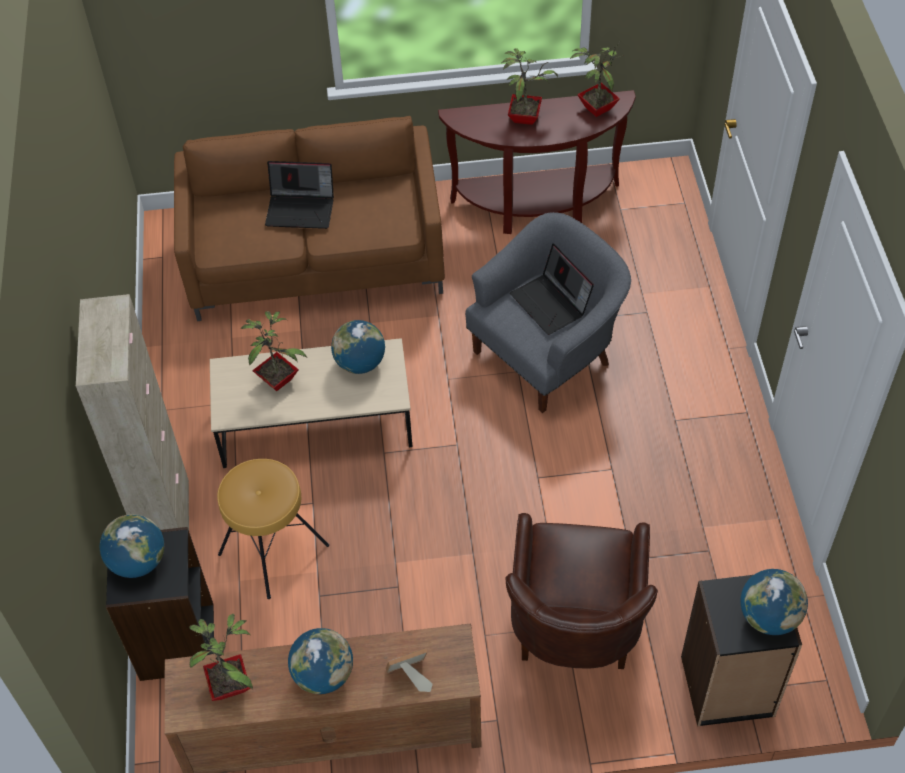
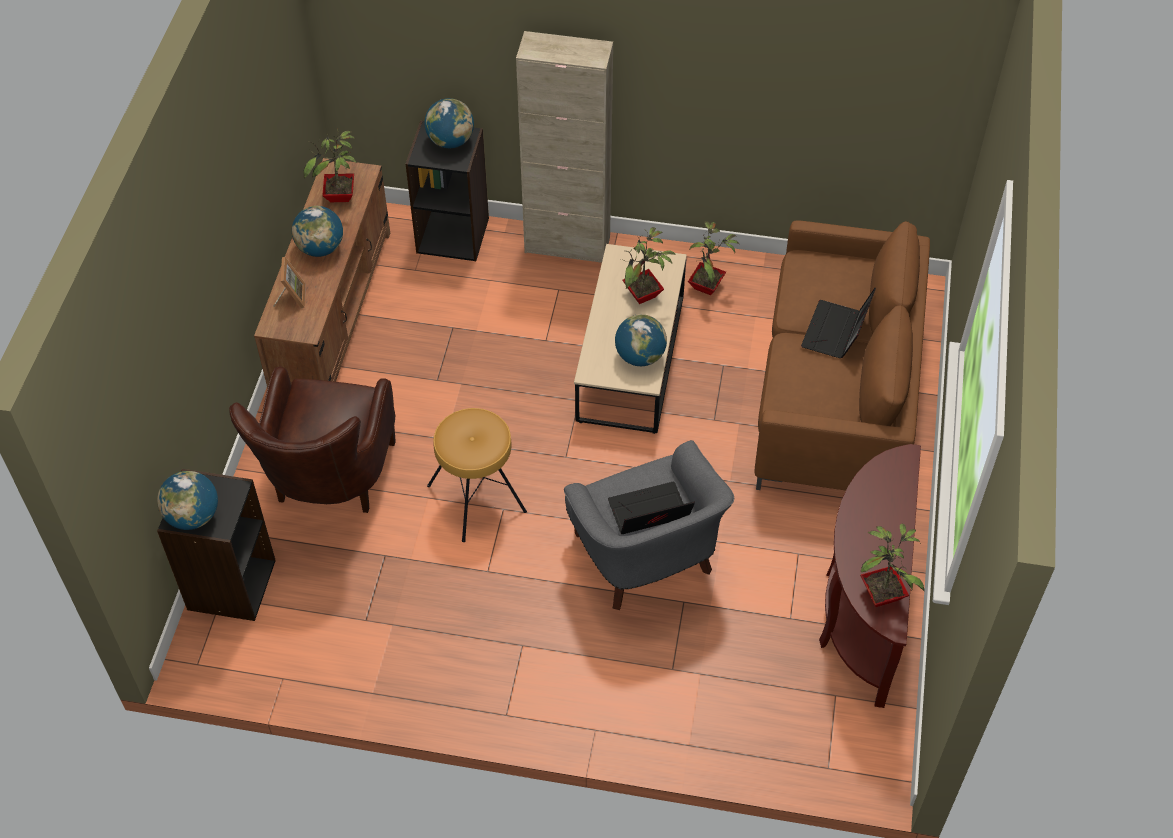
camera: 105 degrees right, 0 degrees up
brown stool [217,459,329,599] -> brown stool moved to [427,408,527,542]
potted plant [502,48,558,125] -> potted plant moved to [688,221,739,295]
brown armchair [505,513,658,669] -> brown armchair turned 105 degrees counterclockwise [229,366,396,513]

